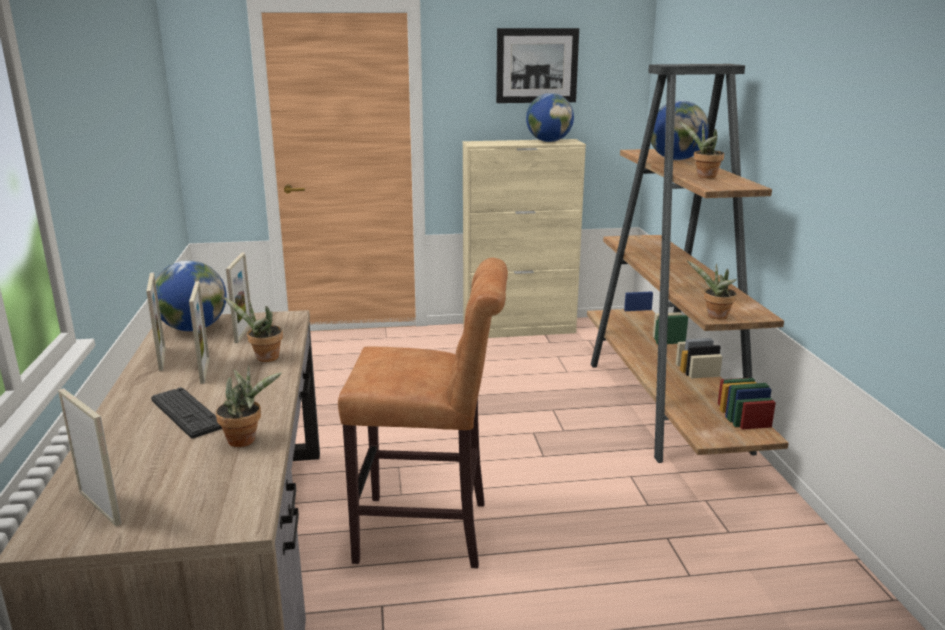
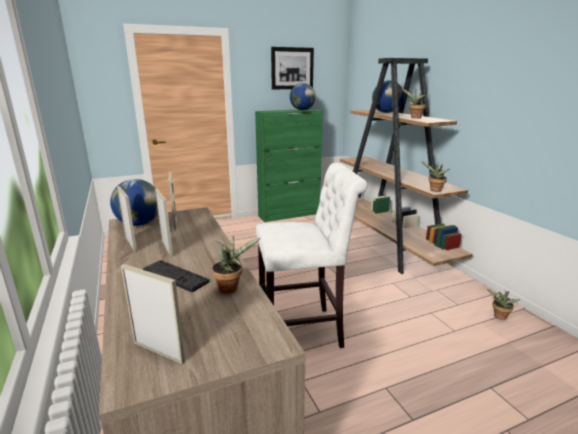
camera: 15 degrees left, 0 degrees up
potted plant [223,297,283,362] -> potted plant moved to [487,289,520,320]
brown stool [338,258,508,568] -> white stool [256,163,368,348]
beige cabinet [463,139,586,338] -> green cabinet [255,109,323,222]

